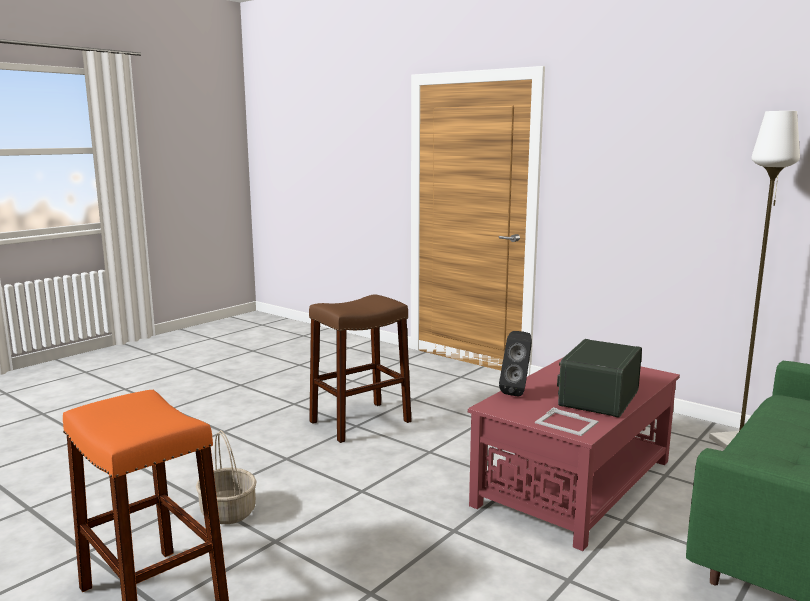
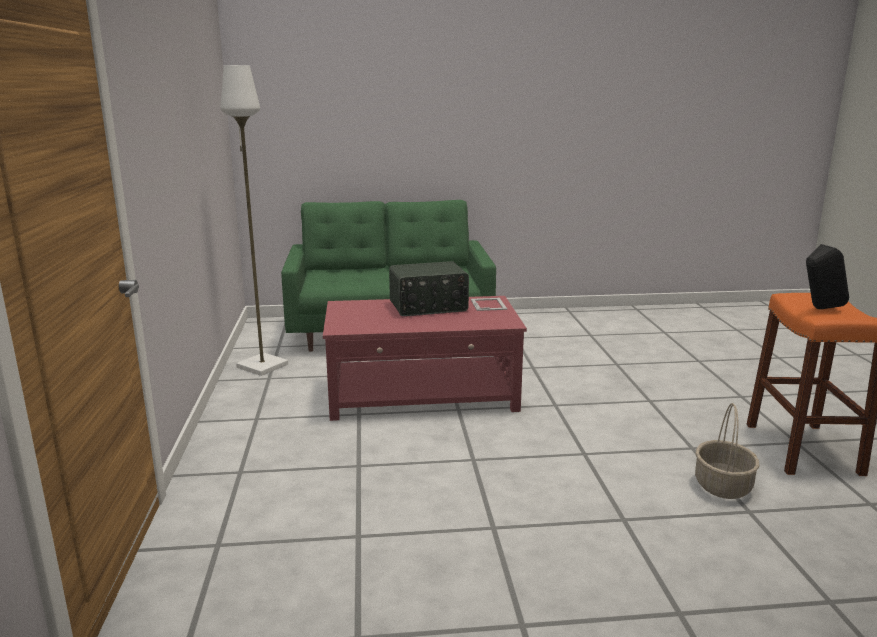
camera: 135 degrees left, 5 degrees up
brown stool [309,294,412,443] -> none
black speaker [499,331,532,397] -> black speaker moved to [806,244,849,309]

